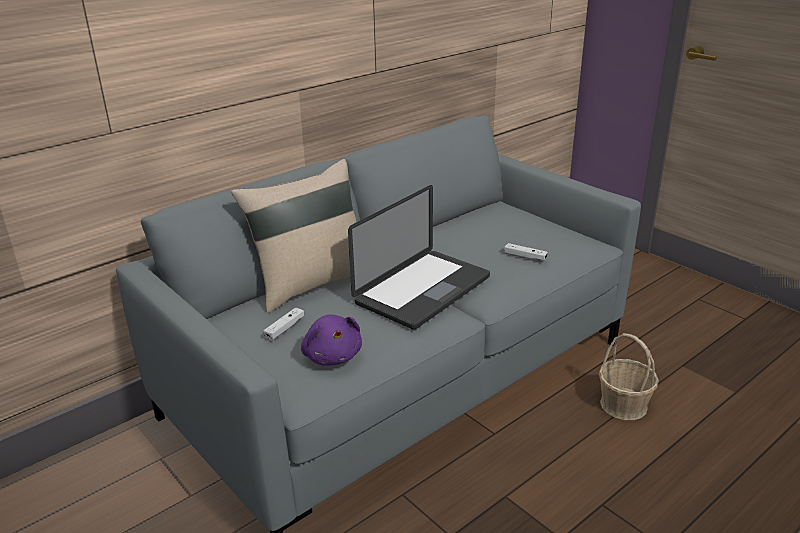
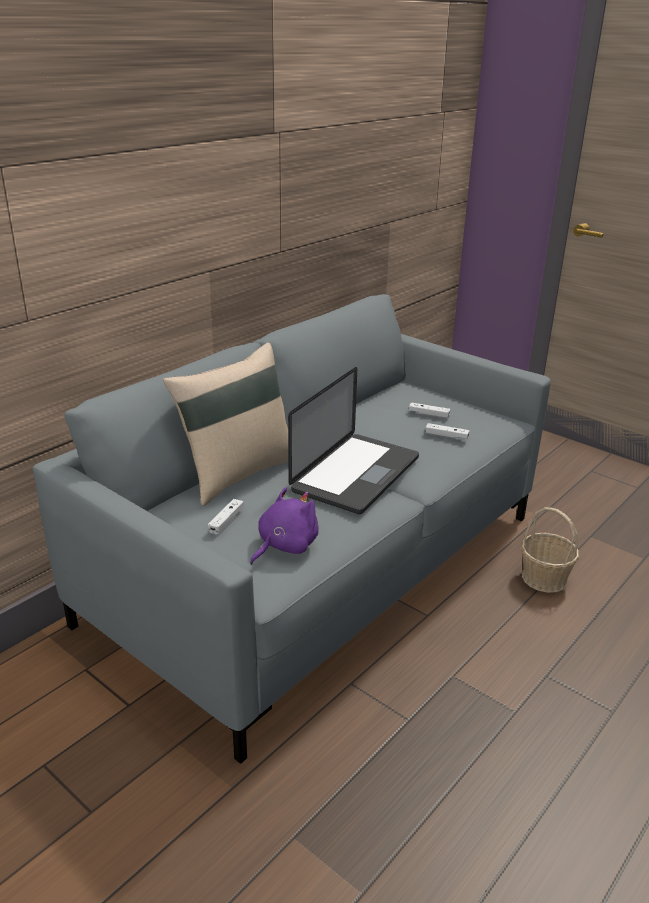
camera: 10 degrees left, 0 degrees up
purple plush toy [301,315,362,366] -> purple plush toy turned 105 degrees counterclockwise [250,487,319,565]
none -> white game controller [409,402,450,419]

